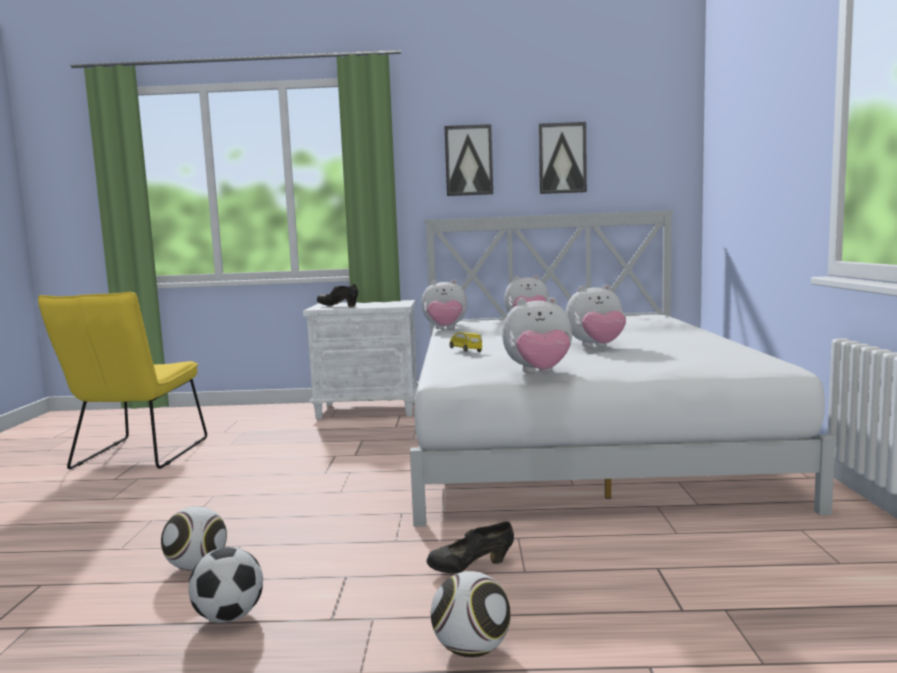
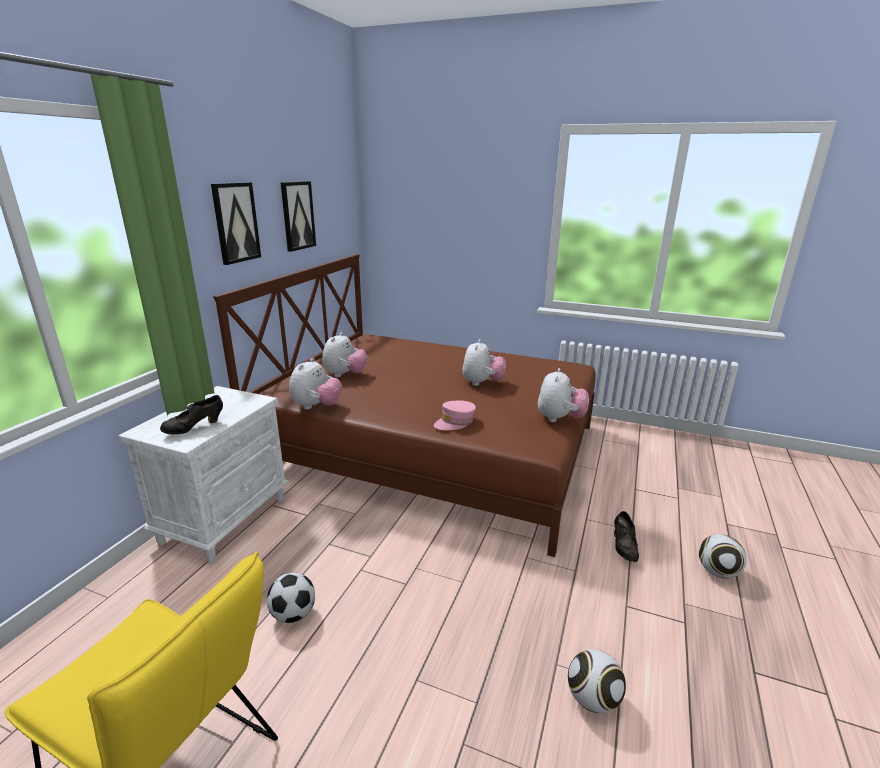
camera: 70 degrees left, 15 degrees up
football [188,547,263,623] -> football moved to [267,572,315,623]
white bed [410,210,835,527] -> brown bed [213,254,596,557]
yellow toy car [450,332,482,352] -> pink cap [434,401,476,430]

